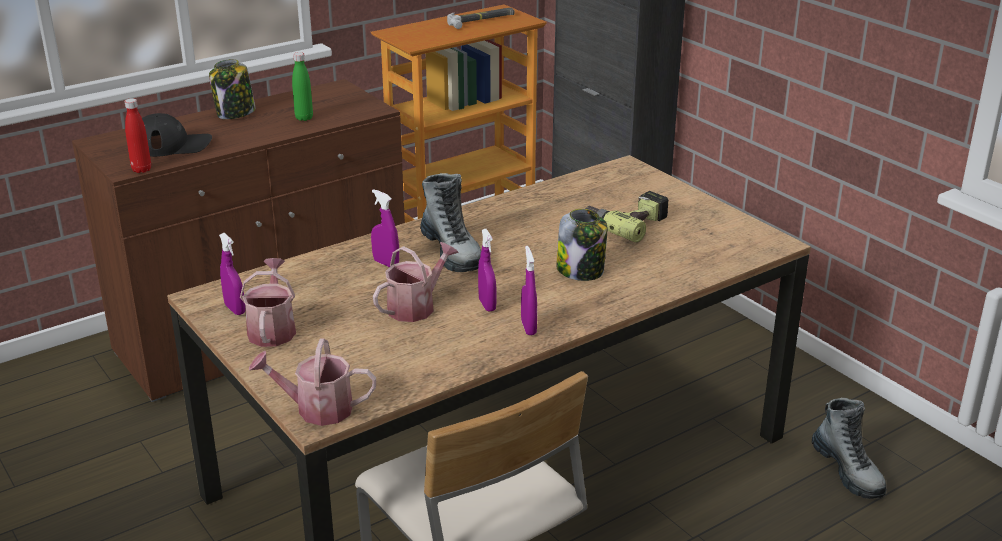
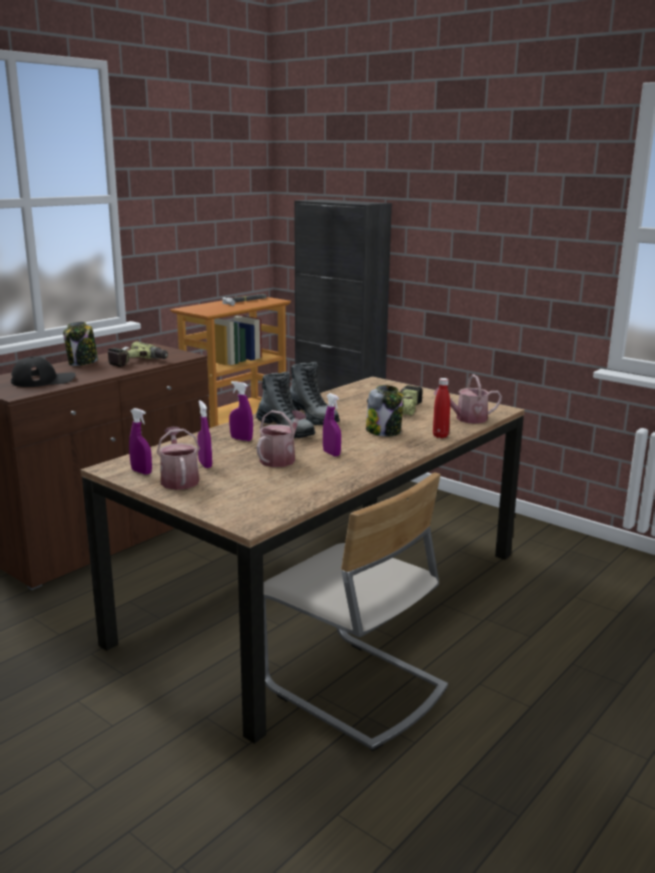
camera: 15 degrees left, 10 degrees down
red bottle [124,98,151,173] -> red bottle moved to [433,378,450,438]
watering can [249,338,376,426] -> watering can moved to [434,374,502,424]
green bottle [292,52,313,121] -> power drill [107,342,168,367]
purple spray bottle [521,246,537,335] -> purple spray bottle moved to [197,400,212,468]
boot [812,398,887,499] -> boot moved to [290,362,340,425]

